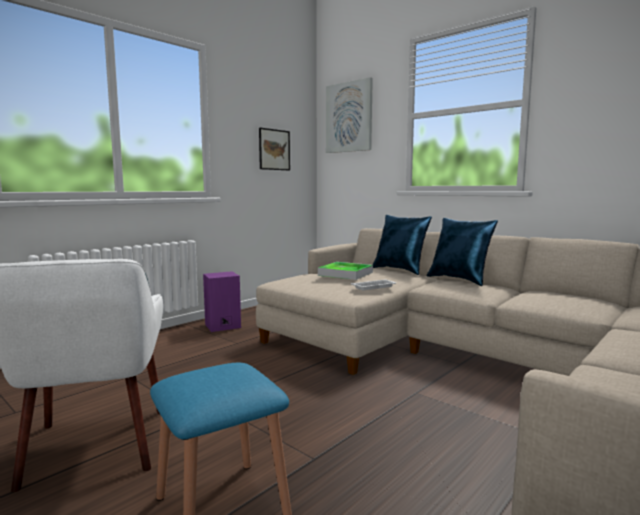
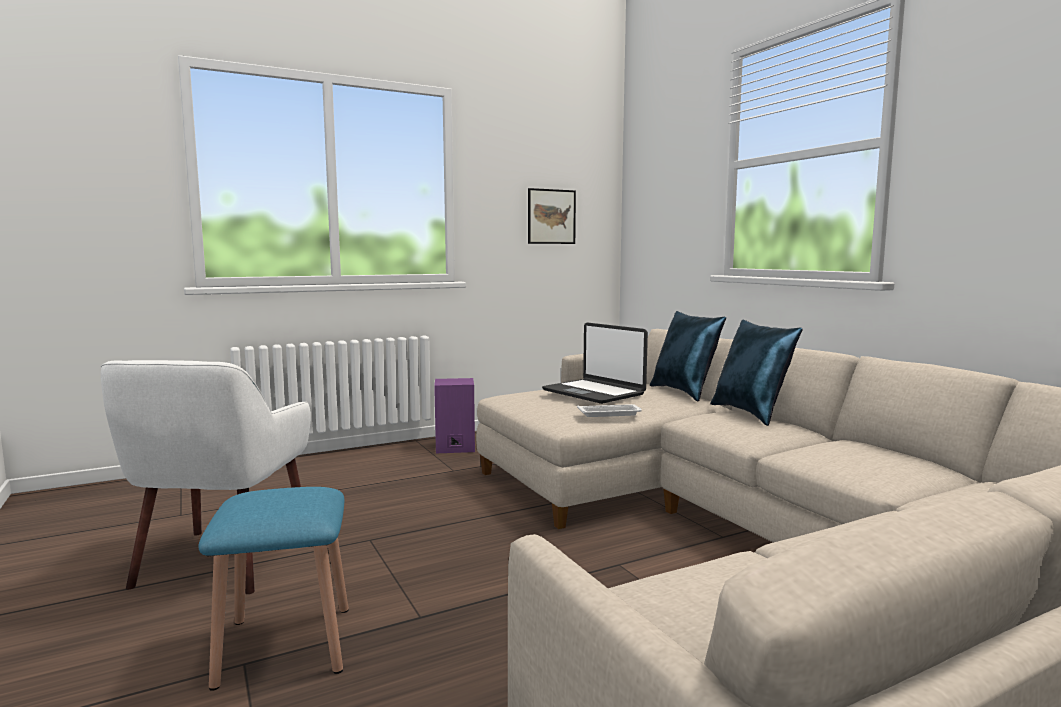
camera: 20 degrees right, 0 degrees up
tray [318,262,373,280] -> laptop [542,323,648,404]
picture [326,77,373,153] -> none

